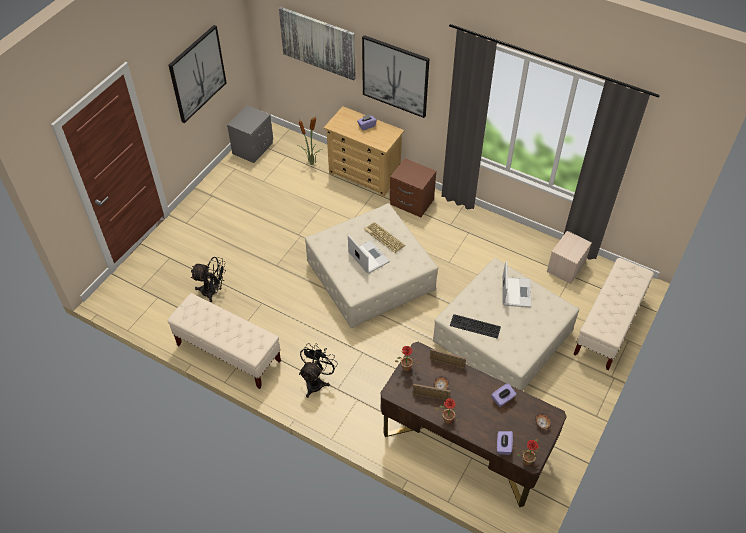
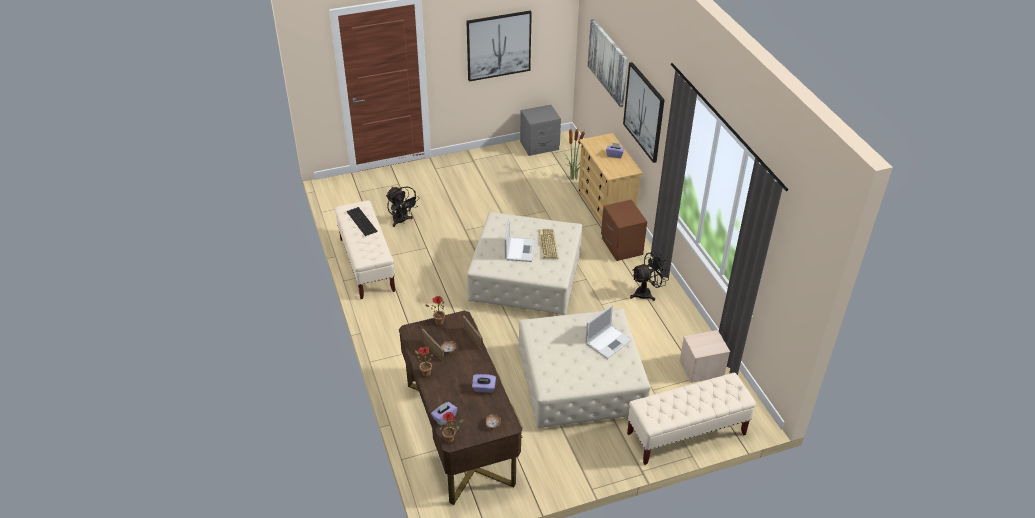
camera: 40 degrees right, 10 degrees down
black fan [299,343,338,398] -> black fan moved to [630,251,669,301]
keyboard [450,314,501,339] -> keyboard moved to [347,207,378,236]

